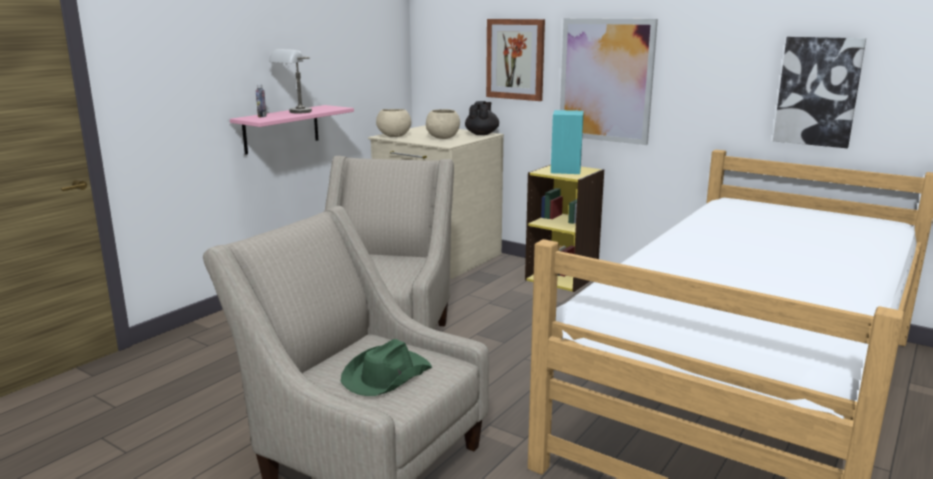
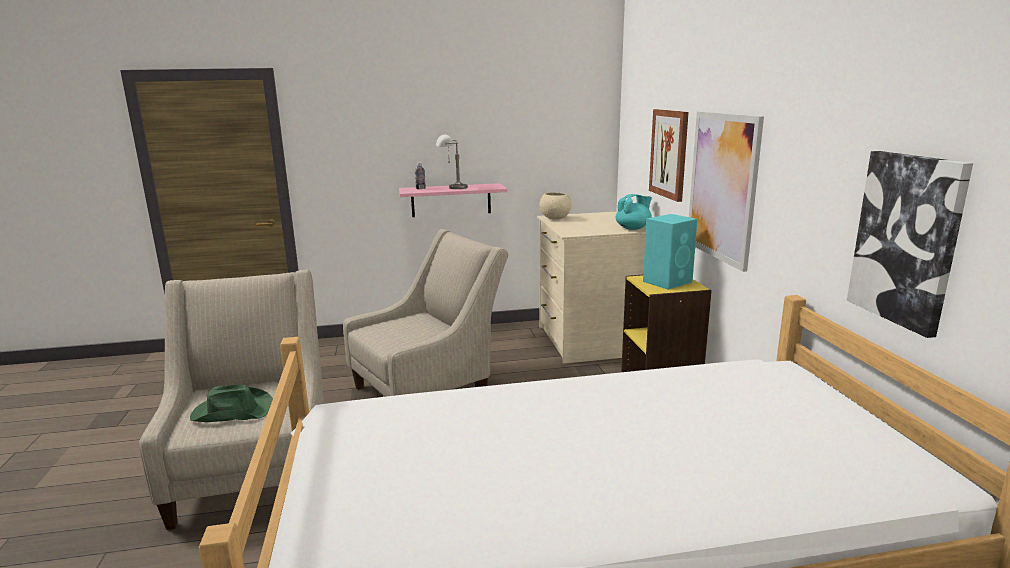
camera: 45 degrees right, 0 degrees up
beige bowl [426,109,460,139] -> none
black teapot [465,101,499,135] -> turquoise teapot [616,194,652,230]

